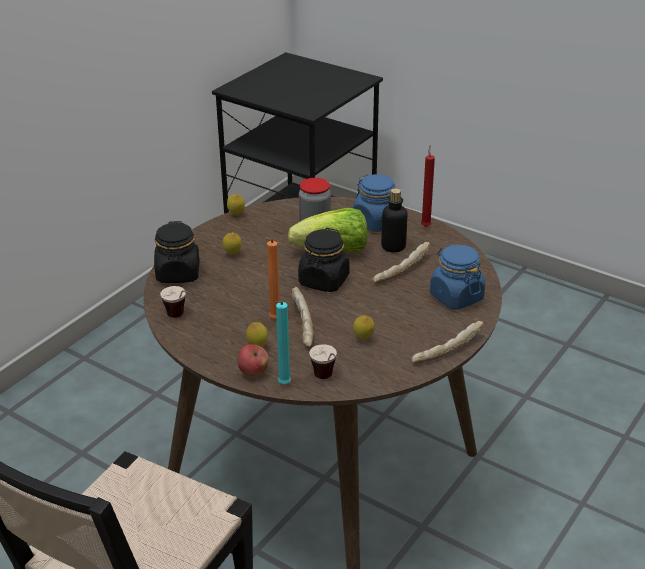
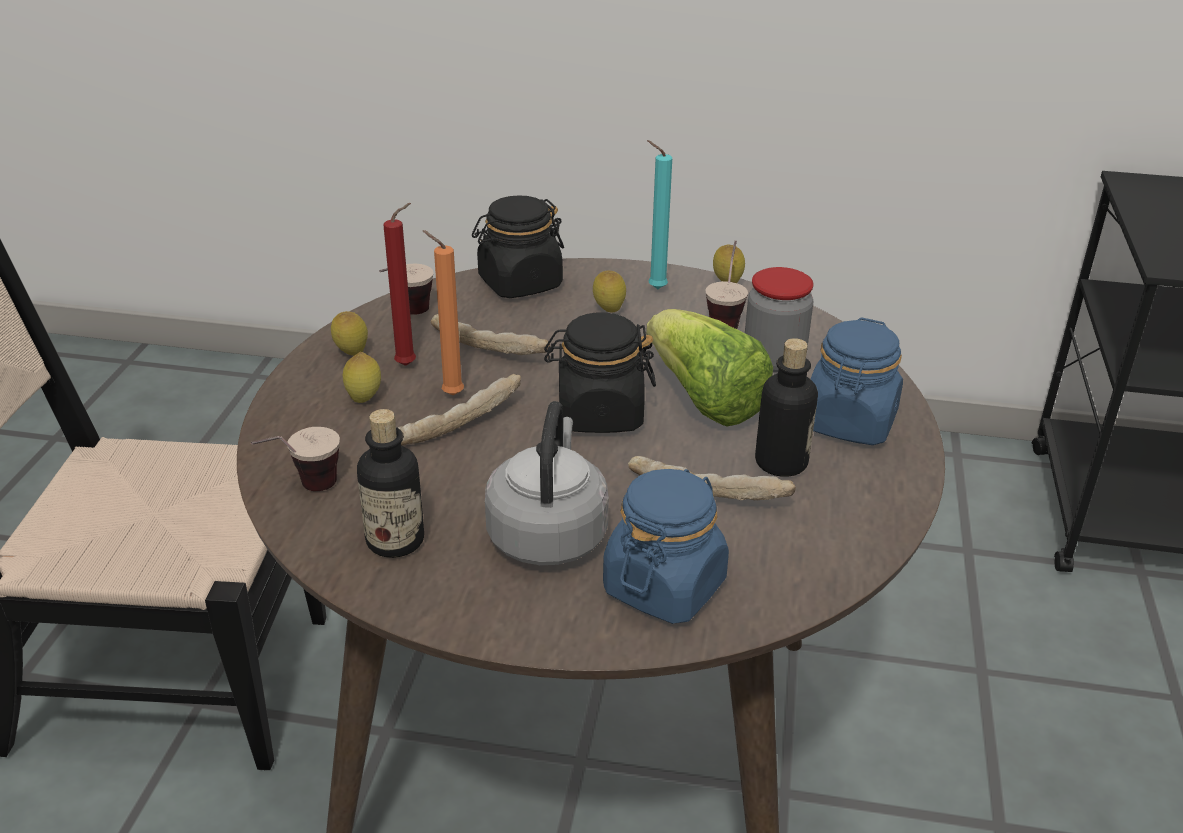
camera: 65 degrees right, 0 degrees up
apple [238,344,269,376] -> none
turquoise candle [275,301,291,384] -> turquoise candle moved to [647,140,672,289]
lemon [353,315,375,340] -> lemon moved to [331,311,368,356]
bread [411,321,483,364] -> bread moved to [431,314,550,355]
red candle [421,145,435,227] -> red candle moved to [384,203,416,366]
none -> bottle [357,409,424,558]
none -> grey kettle [485,401,609,565]
none -> cup [705,240,748,329]

